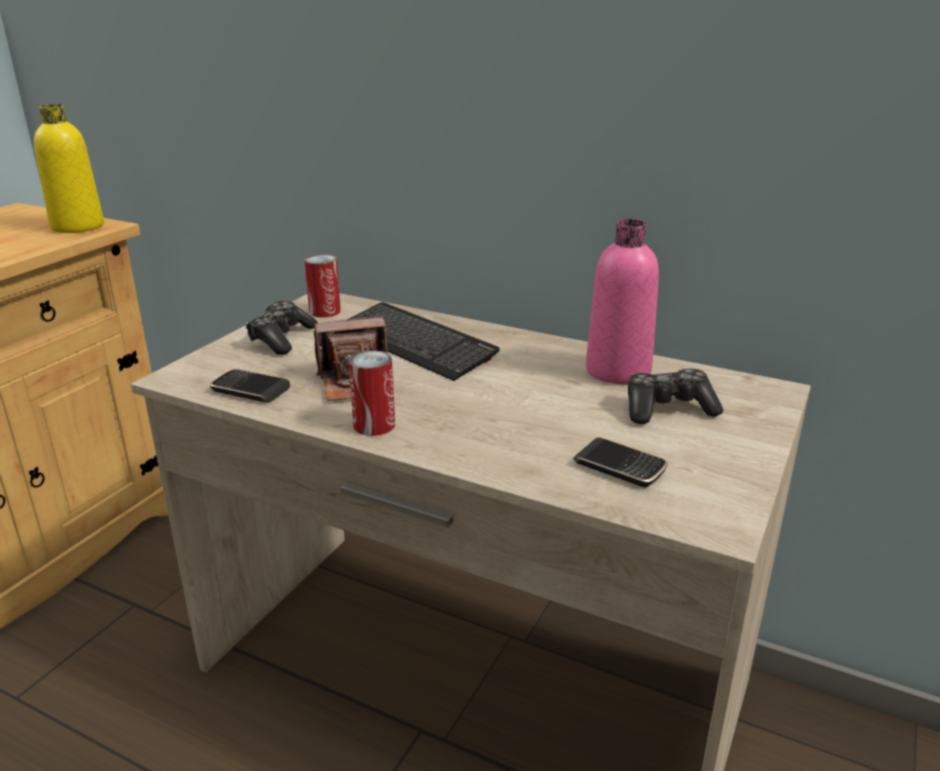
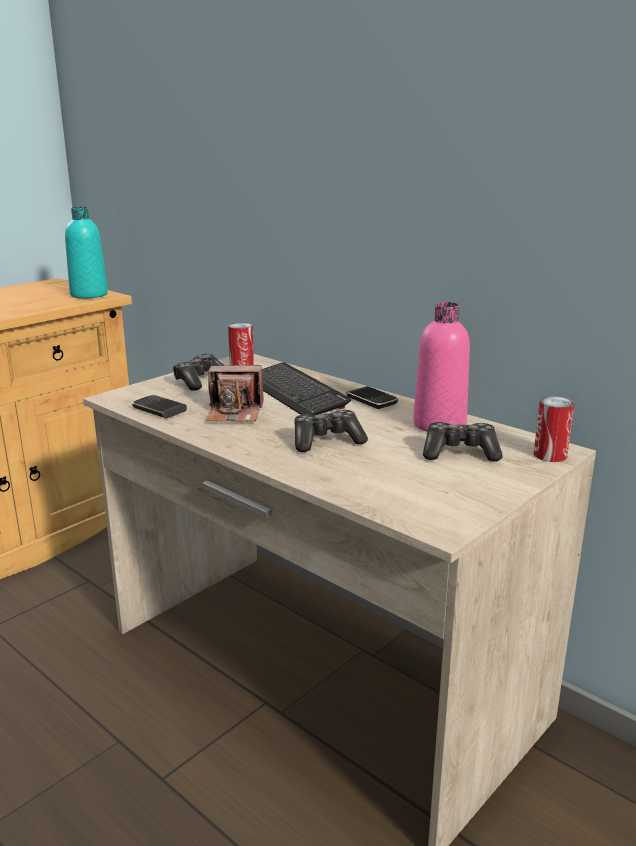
camera: 15 degrees right, 5 degrees down
yellow bottle [34,104,104,233] -> turquoise bottle [65,207,108,299]
can [349,350,395,436] -> can moved to [534,396,574,462]
phone [573,438,668,488] -> phone moved to [346,386,398,409]
none -> game controller [294,410,368,452]

